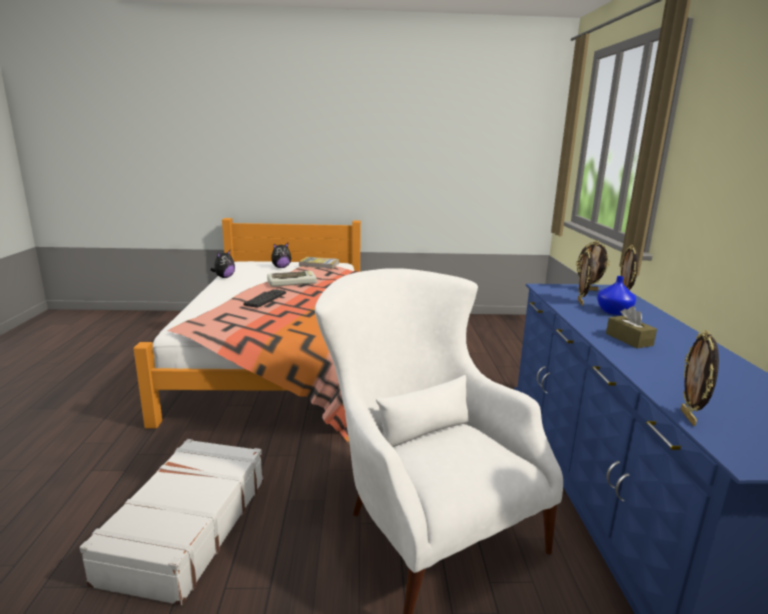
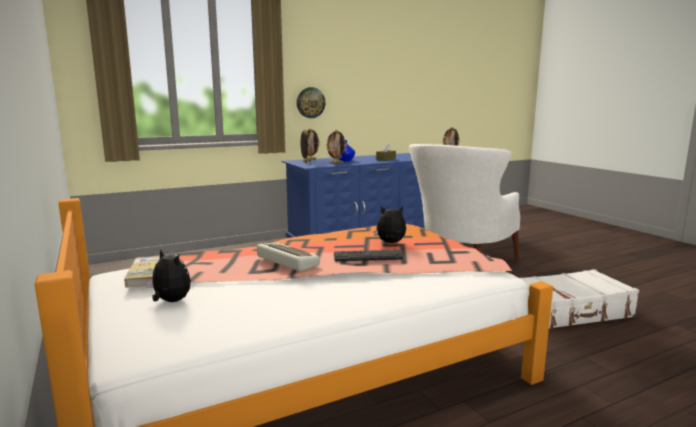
camera: 115 degrees left, 5 degrees down
plush toy [211,250,235,278] -> plush toy moved to [374,206,406,243]
none -> wall clock [297,87,325,118]

